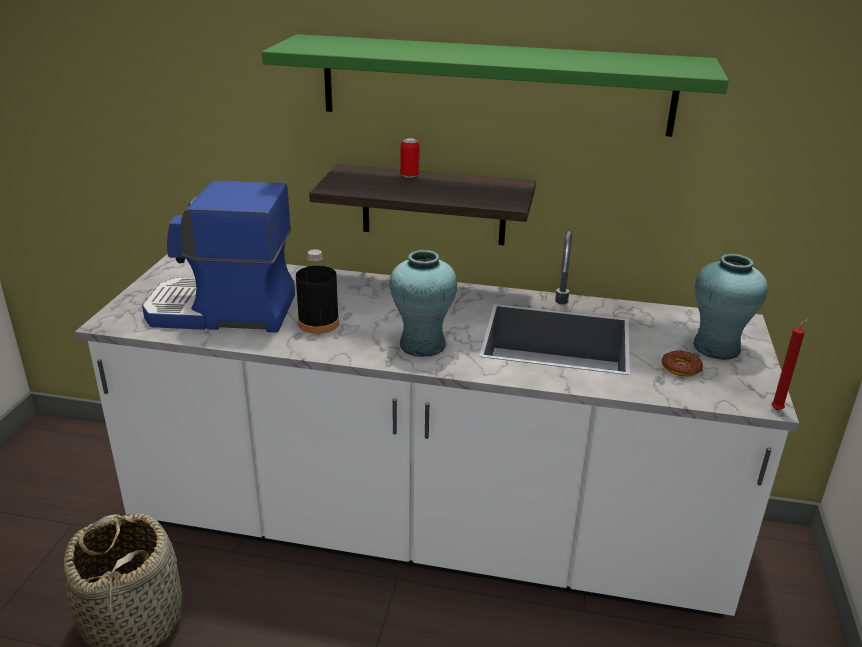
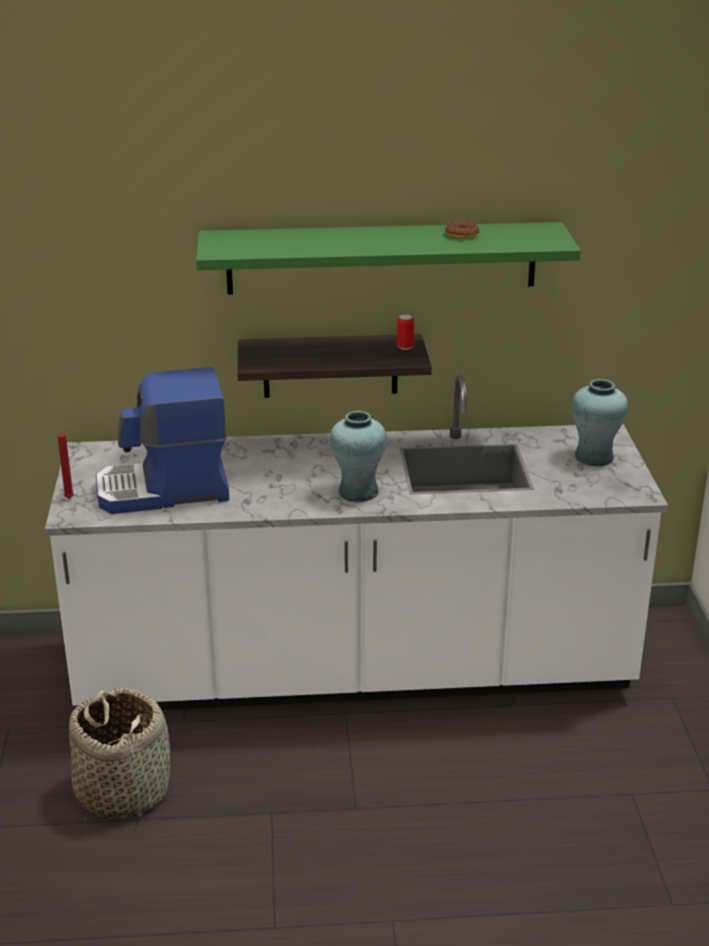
camera: 15 degrees left, 0 degrees up
black bottle [296,249,339,334] -> none
can [401,138,420,178] -> can moved to [397,314,414,350]
donut [662,350,703,377] -> donut moved to [445,221,480,239]
red candle [771,318,810,410] -> red candle moved to [57,425,74,499]

